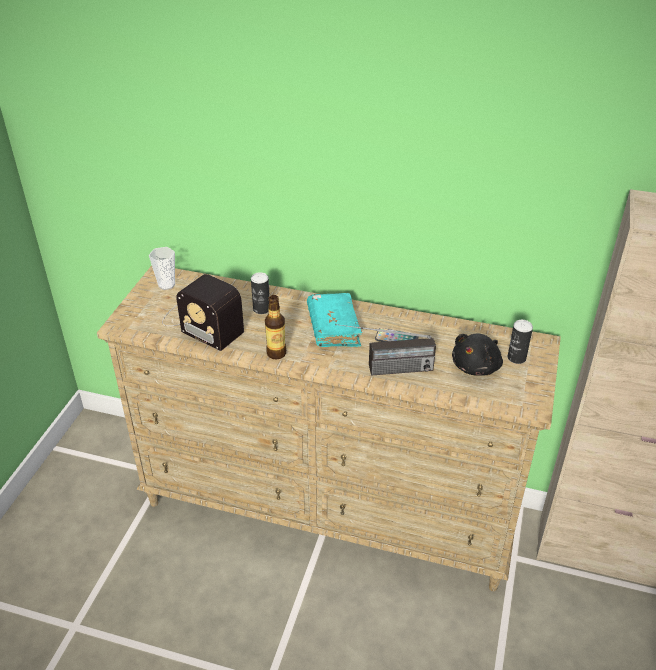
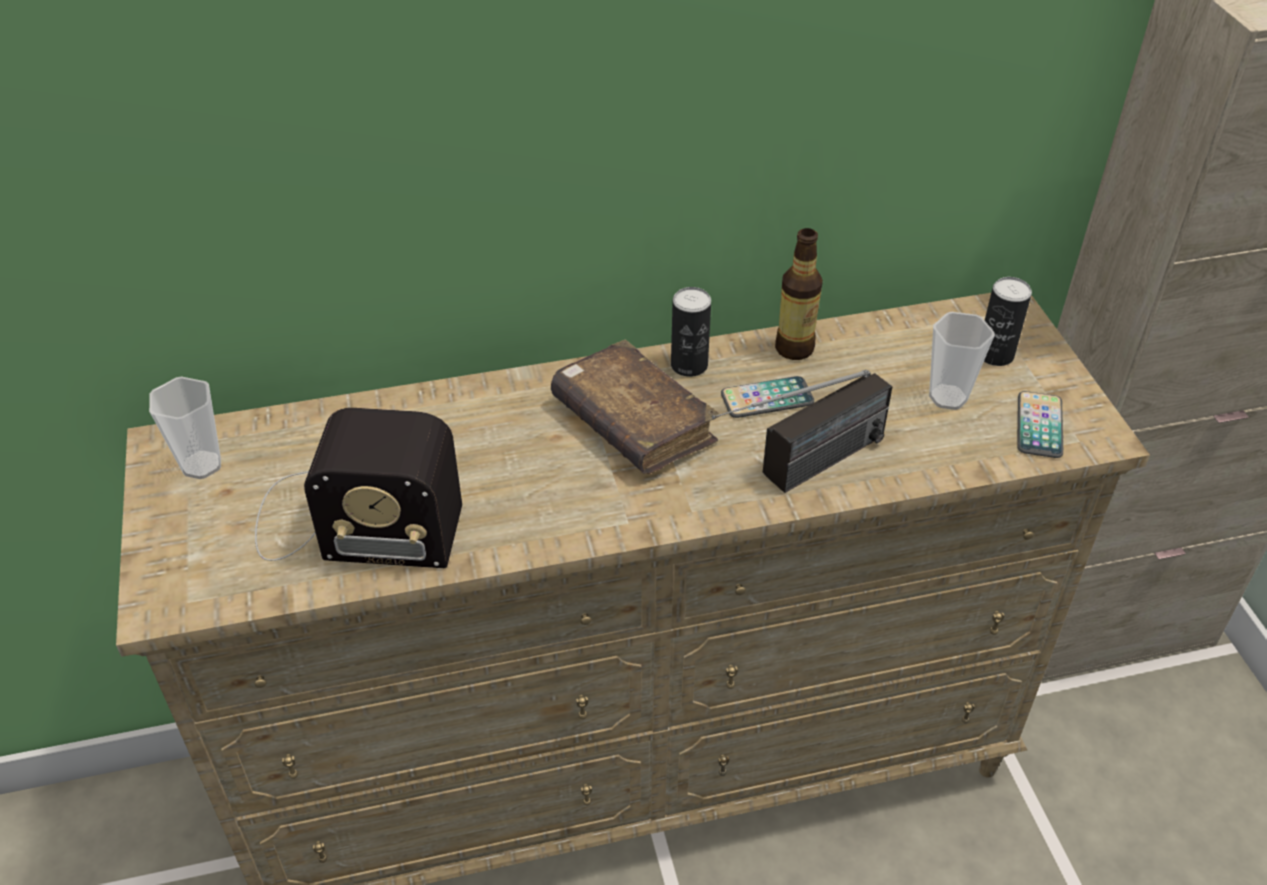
camera: 30 degrees left, 5 degrees up
can [251,272,270,314] -> can moved to [671,287,711,377]
bottle [265,295,286,359] -> bottle moved to [775,228,823,360]
turquoise book [307,293,362,347] -> brown book [551,340,720,474]
black plush toy [452,333,503,376] -> cup [929,312,995,410]
none -> phone [1017,391,1063,458]

